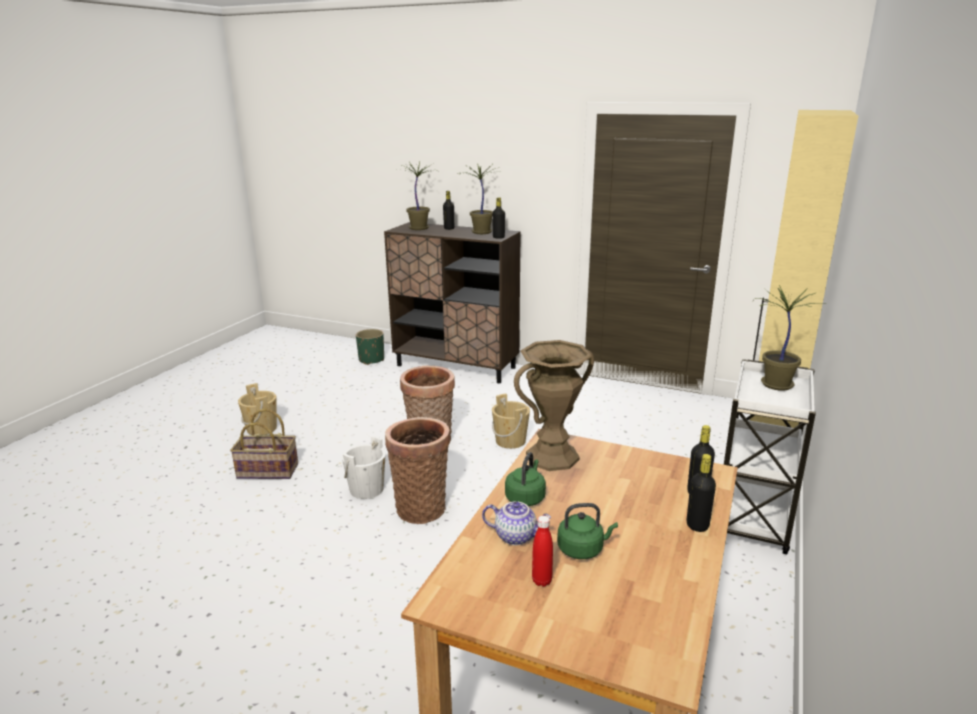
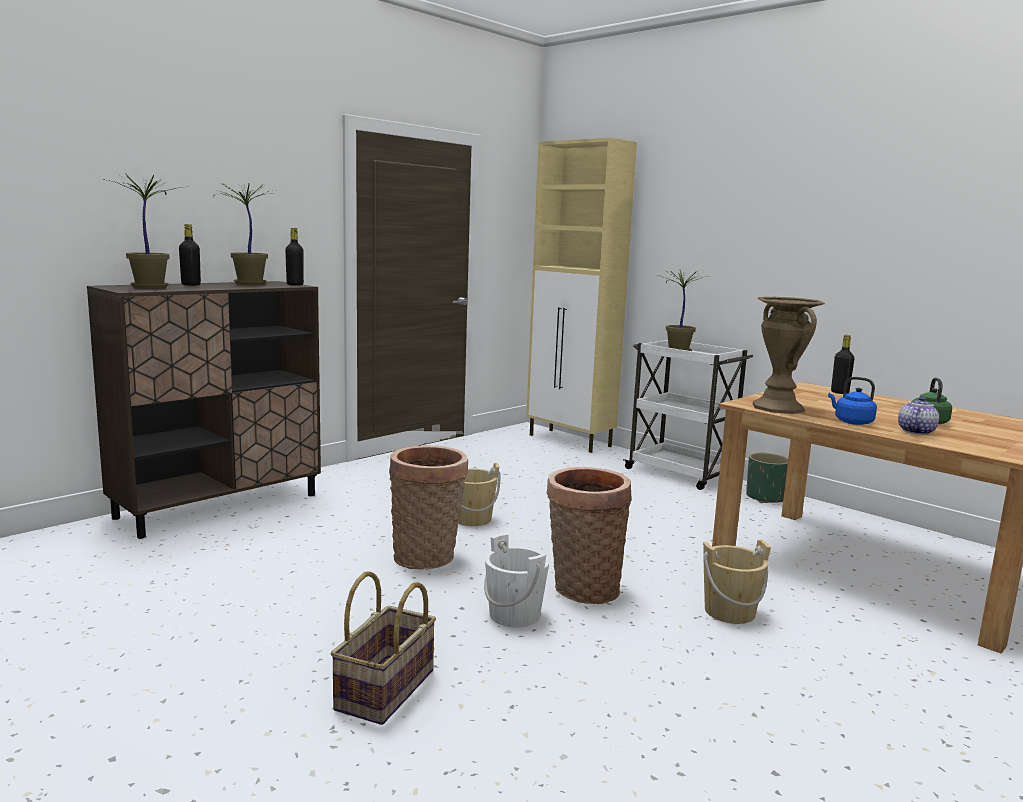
camera: 70 degrees left, 10 degrees down
beige bucket [238,383,277,435] -> beige bucket moved to [703,539,771,624]
green planter [356,329,384,365] -> green planter moved to [746,452,788,503]
green kettle [505,452,546,506] -> blue kettle [828,377,877,425]
red bottle [532,516,553,587] -> none
black bottle [687,454,716,532] -> none

